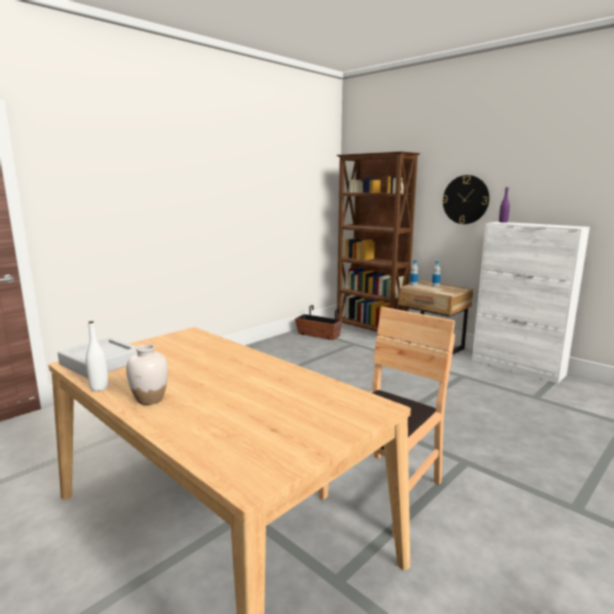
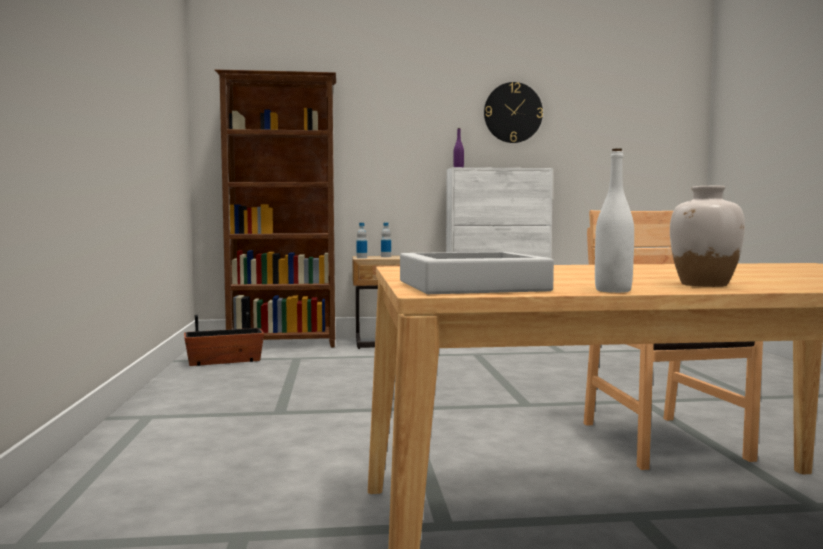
camera: 50 degrees left, 10 degrees down
wall clock [442,175,489,224] -> wall clock moved to [484,82,543,143]

